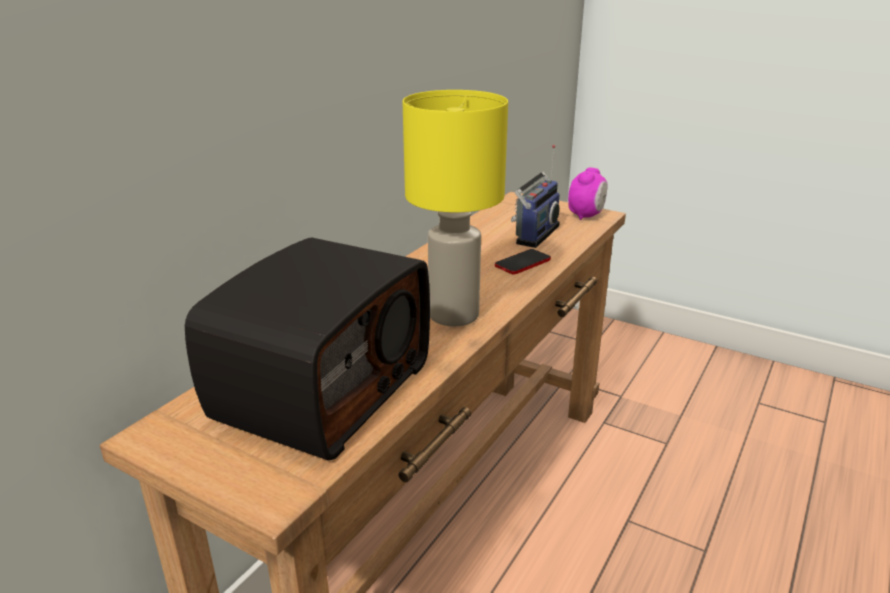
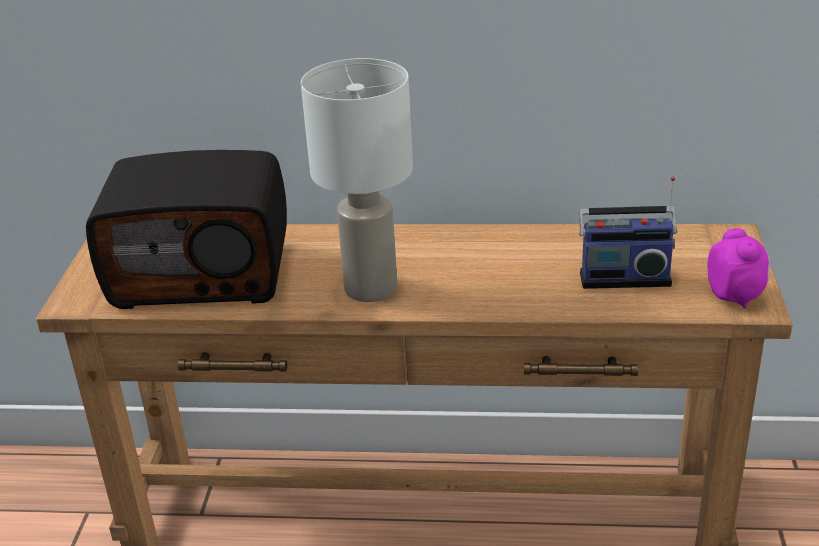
camera: 65 degrees right, 5 degrees up
yellow table lamp [403,90,508,327] -> white table lamp [301,58,413,302]
phone [495,249,551,275] -> none
alarm clock [568,168,608,220] -> alarm clock turned 105 degrees counterclockwise [707,228,770,308]

